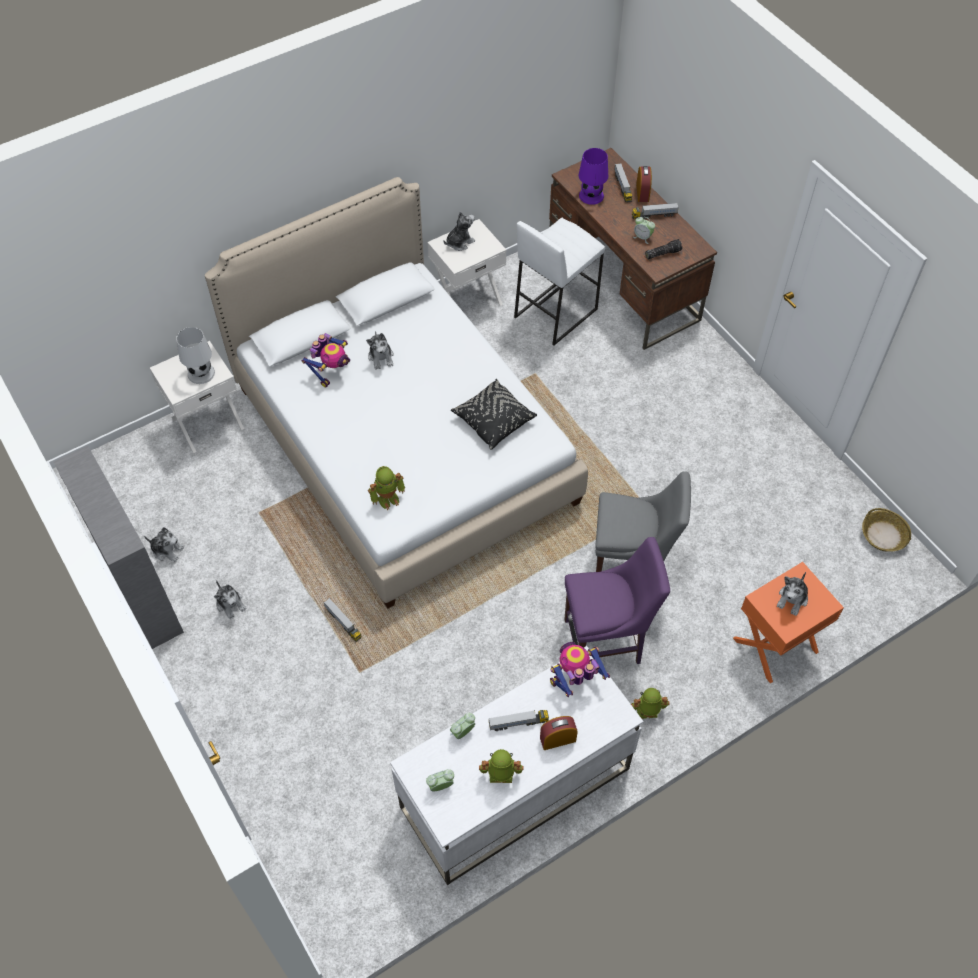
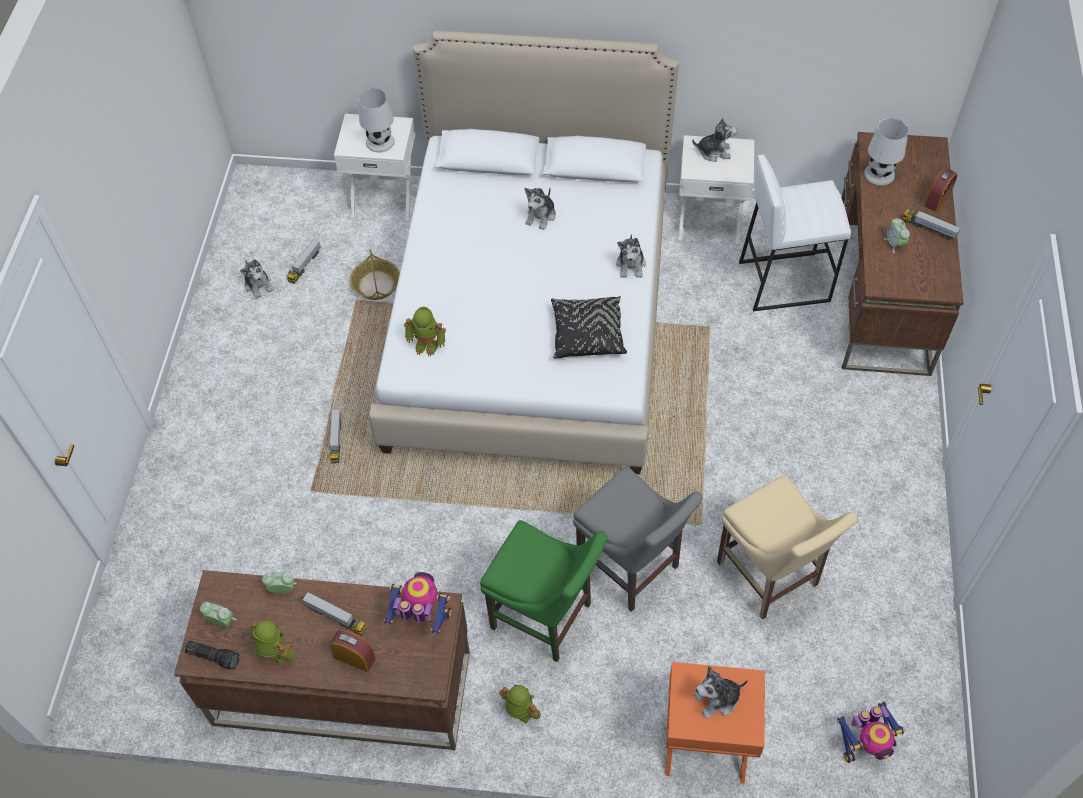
camera: 40 degrees right, 0 degrees up
grey bookcase [54,446,184,649] -> none
plush toy [214,580,246,619] -> plush toy moved to [616,234,646,278]
toy robot [302,333,350,388] -> toy robot moved to [837,702,905,763]
white desk [390,646,643,885] -> brown desk [174,570,470,750]
purple chair [565,537,670,664] -> green chair [480,520,608,662]
purple table lamp [579,148,608,205] -> white table lamp [864,118,908,185]
toy truck [614,164,632,202] -> toy truck moved to [287,239,320,284]
flashlight [645,239,682,259] -> flashlight moved to [185,641,240,670]
basket [862,508,911,552] -> basket moved to [350,249,400,300]
none -> beige chair [717,475,857,619]

